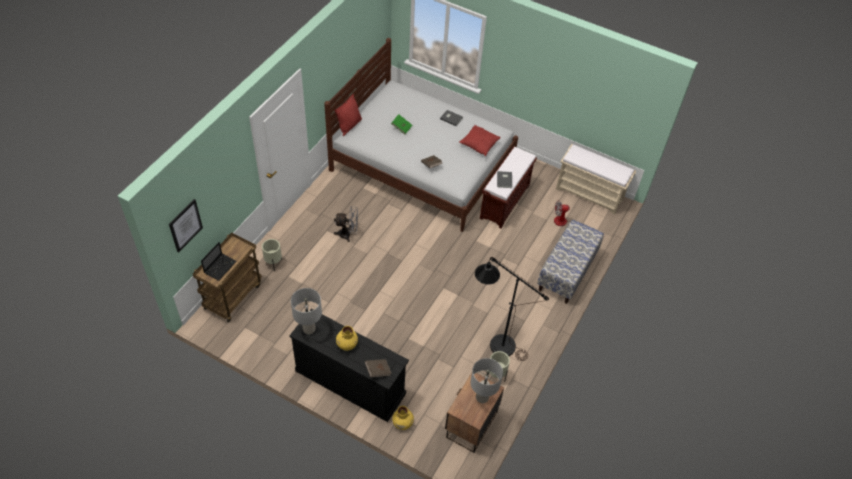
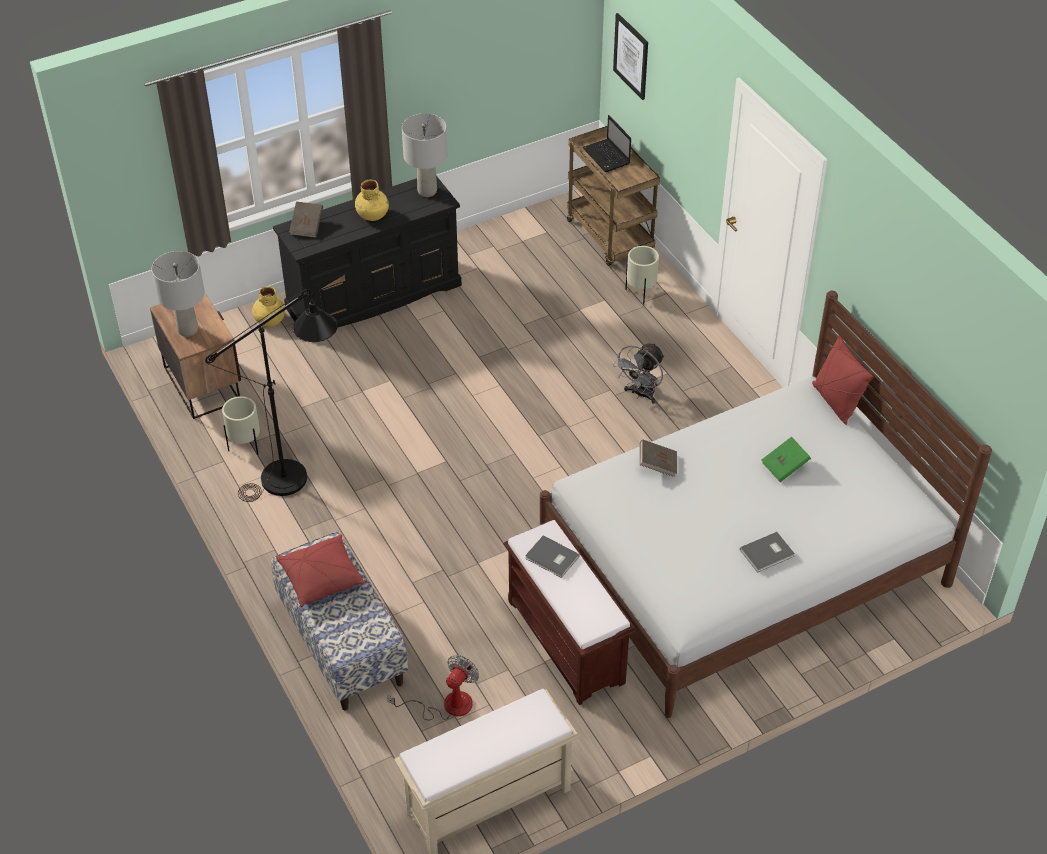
camera: 125 degrees right, 5 degrees down
red pillow [459,125,501,156] -> red pillow moved to [276,534,365,607]

